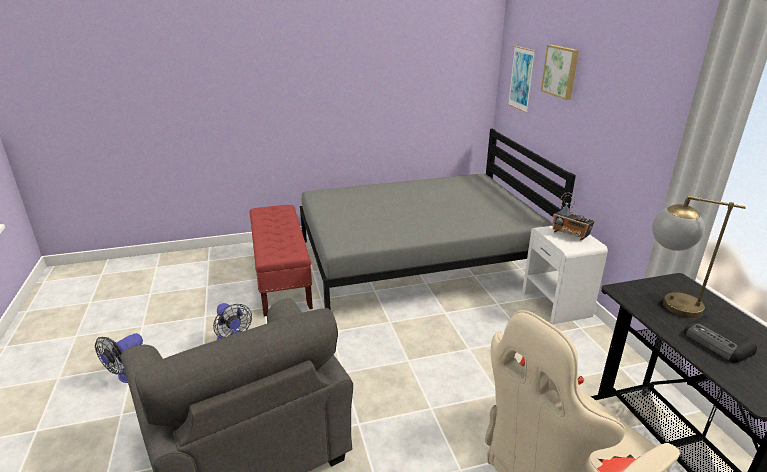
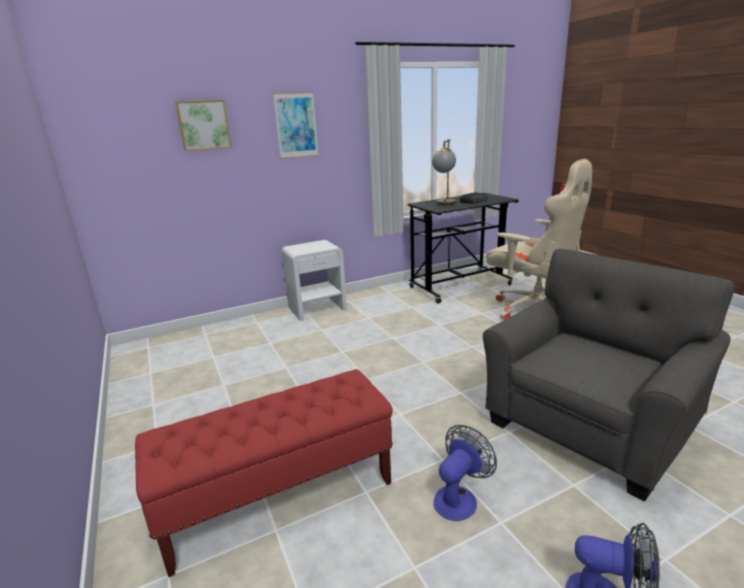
camera: 100 degrees left, 5 degrees down
grey bed [300,129,576,310] -> none
picture [508,46,536,113] -> picture moved to [273,92,319,159]
radio [553,192,595,240] -> none

